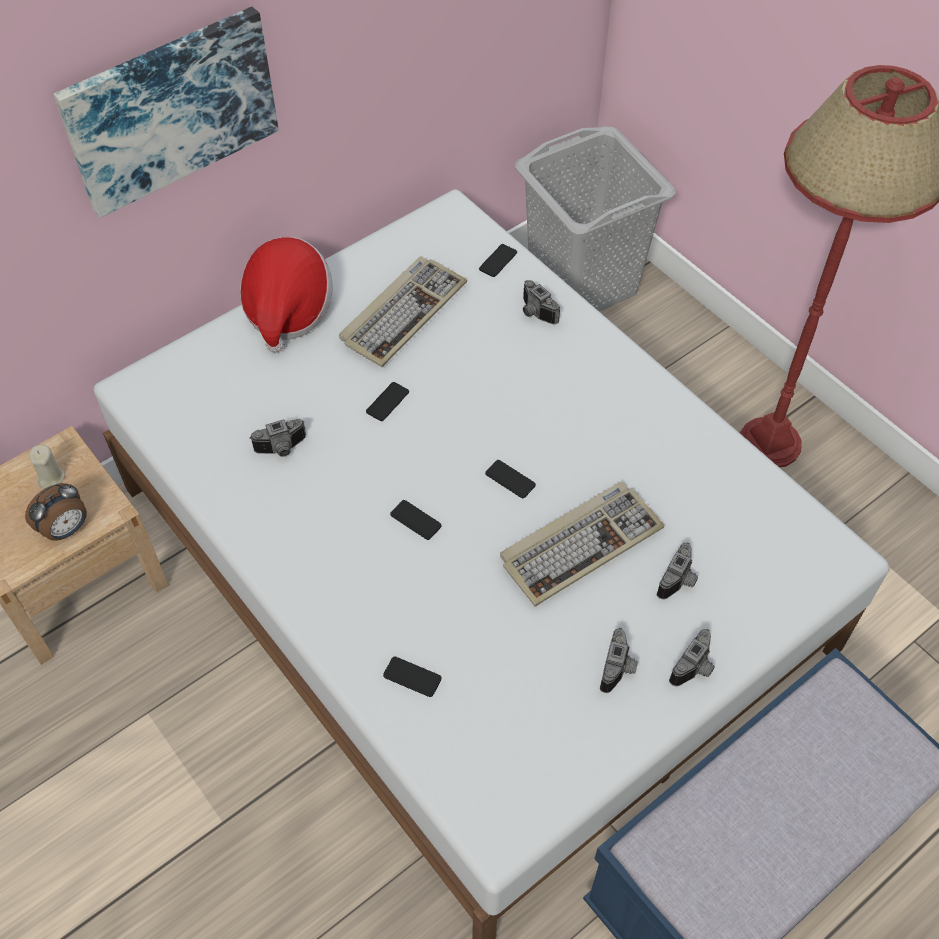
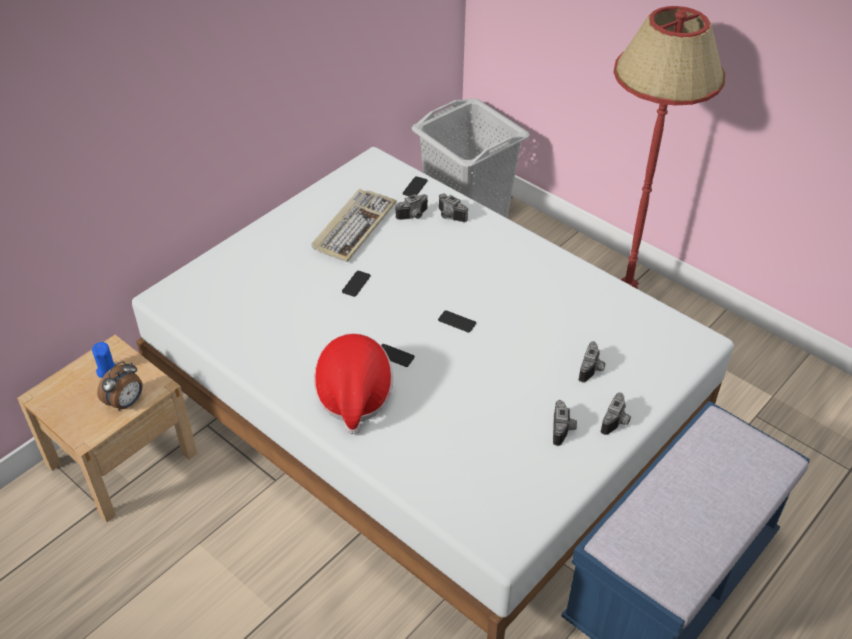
camera: 10 degrees left, 10 degrees down
beige candle [29,445,65,489] -> blue candle [92,342,117,378]
picture [54,7,279,218] -> none
hat [240,237,333,353] -> hat moved to [314,333,394,435]
camera [249,419,306,457] -> camera moved to [396,194,428,220]
phone [383,657,441,697] -> none
keyboard [500,482,664,607] -> none

